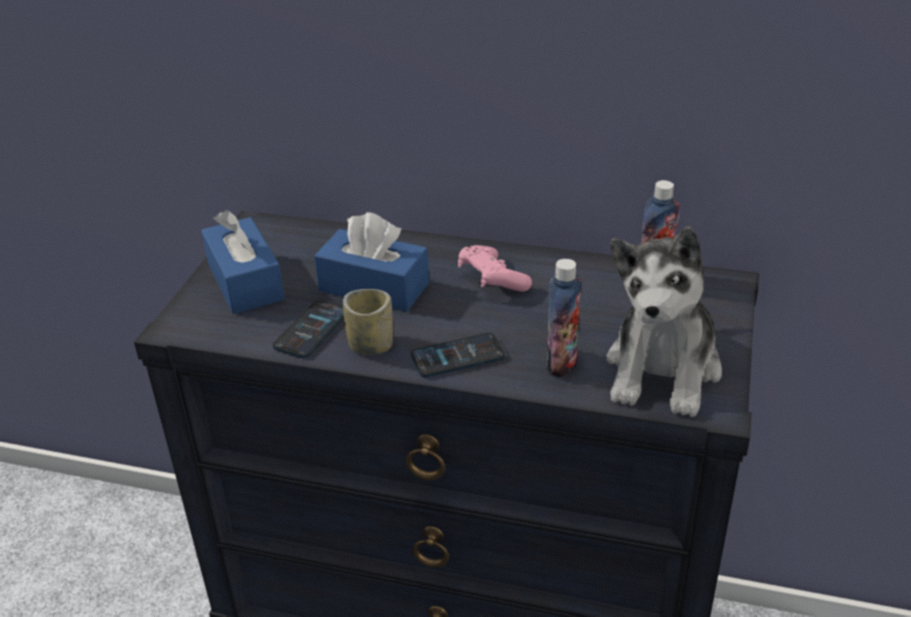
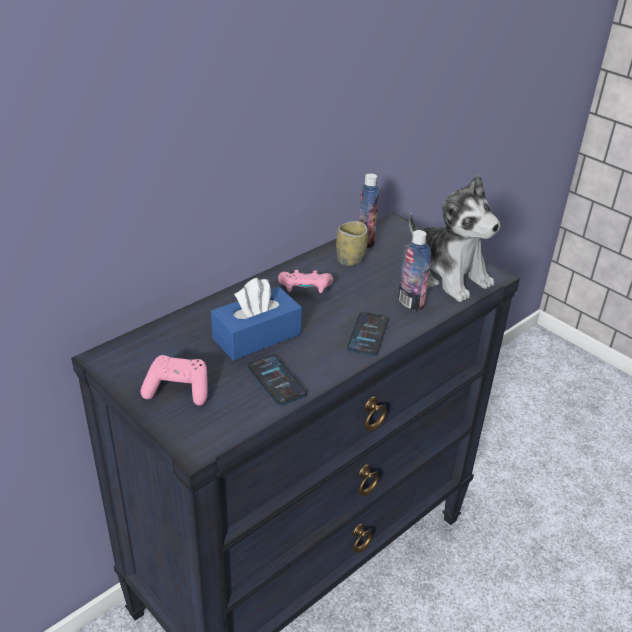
camera: 60 degrees left, 0 degrees up
blue tissue box [201,210,285,314] -> pink game controller [141,355,208,406]
cup [343,289,393,354] -> cup moved to [336,221,368,266]

